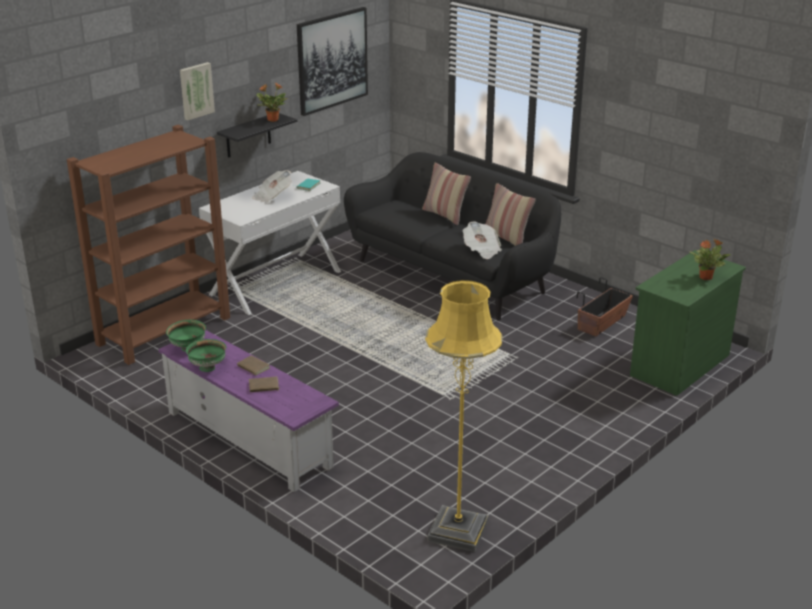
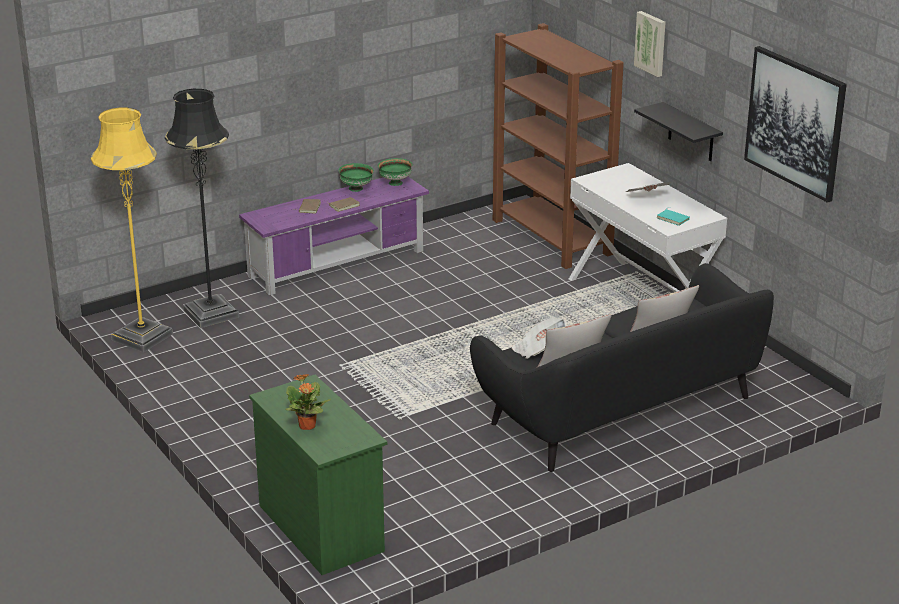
camera: 105 degrees right, 0 degrees up
potted plant [256,83,288,122] -> none
planter [576,277,633,336] -> none
none -> black floor lamp [165,89,239,328]

